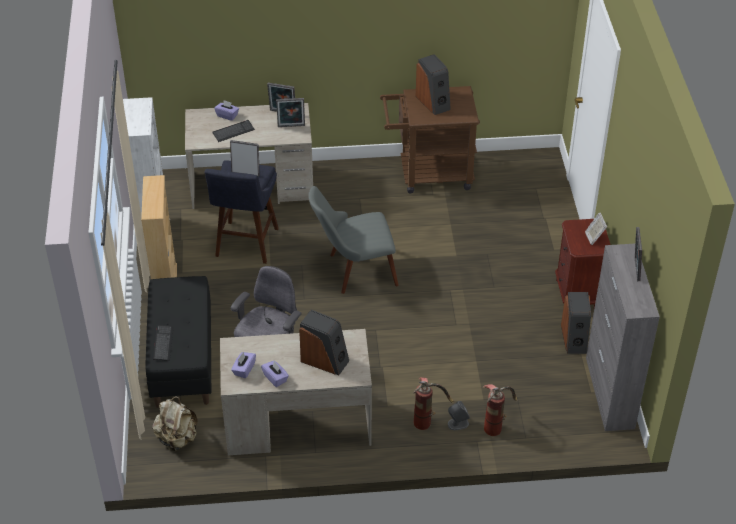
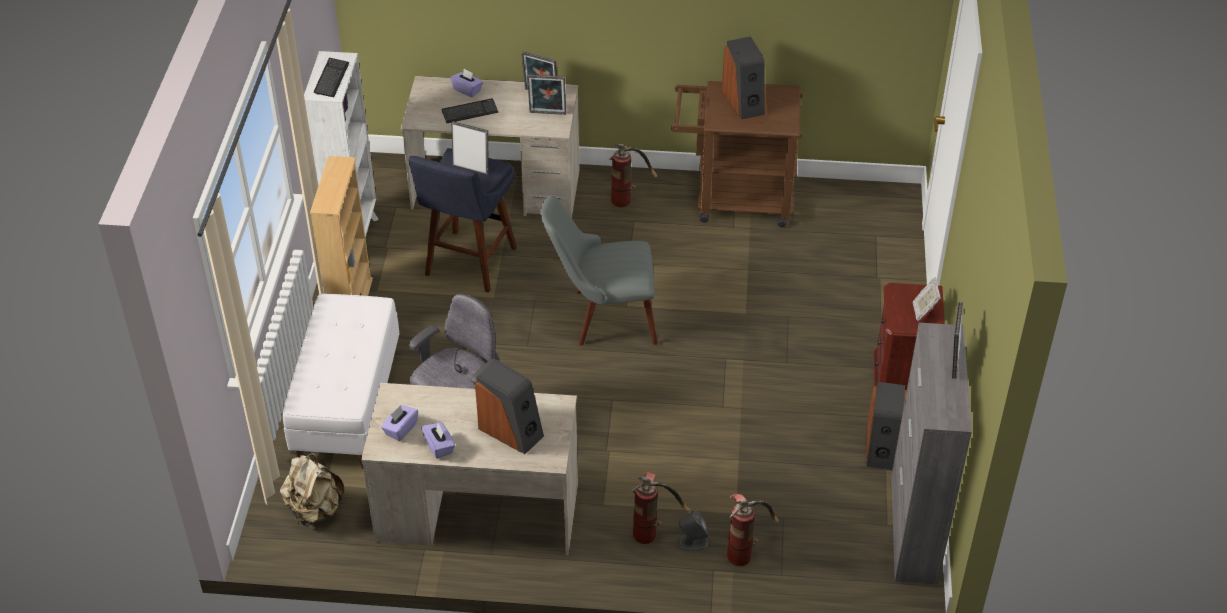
camera: 10 degrees right, 0 degrees up
black bench [145,276,211,408] -> white bench [283,294,399,469]
keyboard [153,325,174,361] -> keyboard moved to [314,58,349,97]
none -> fire extinguisher [609,144,657,208]

